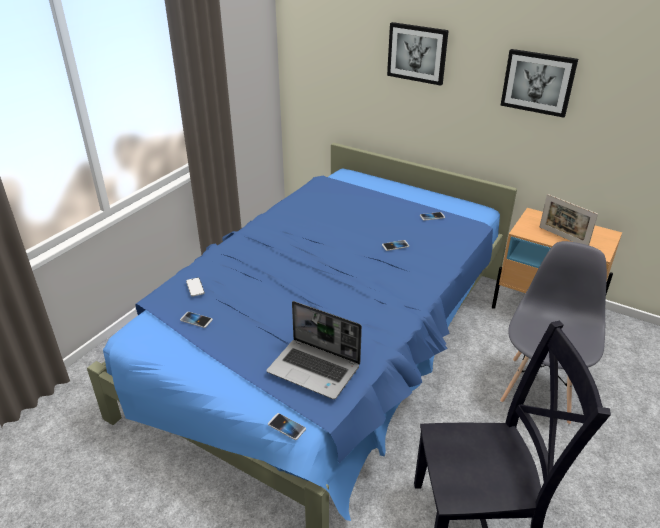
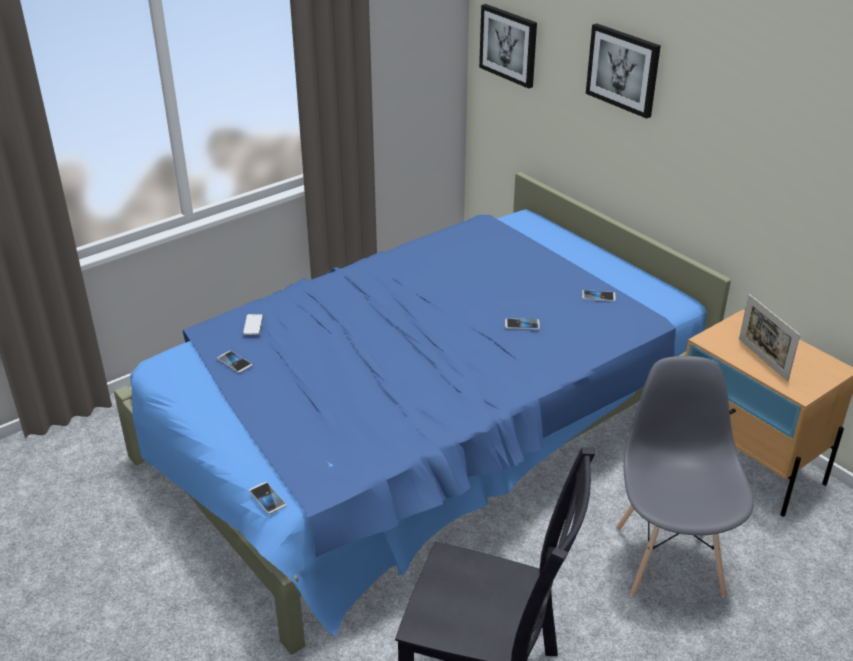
camera: 20 degrees right, 0 degrees up
laptop [267,301,362,399] -> none
picture [500,49,578,118] -> picture moved to [479,4,537,89]
grey chair [500,241,607,425] -> grey chair turned 45 degrees counterclockwise [616,356,754,598]

